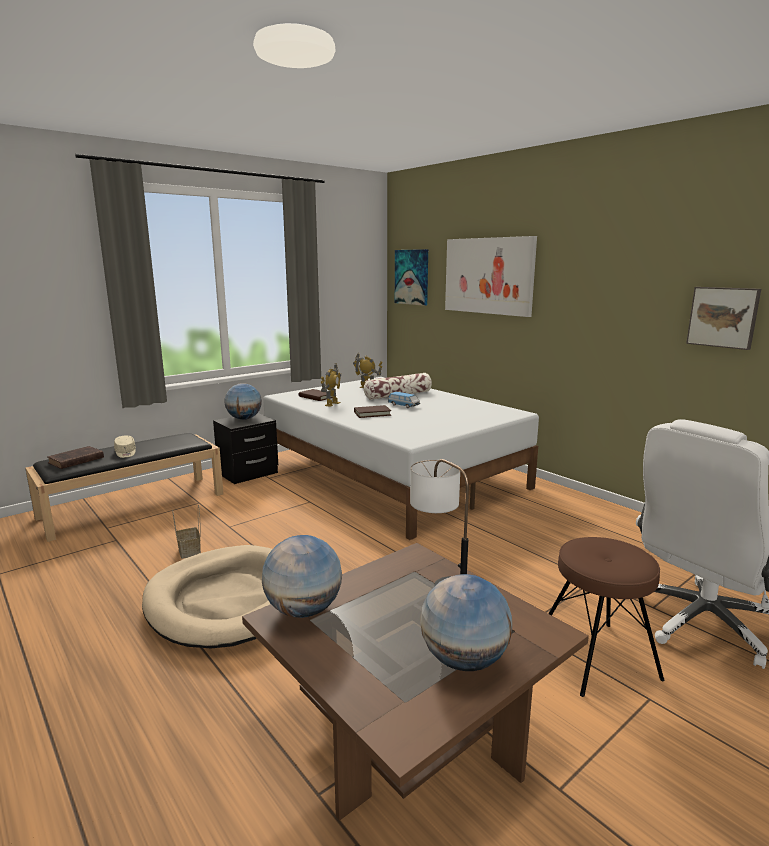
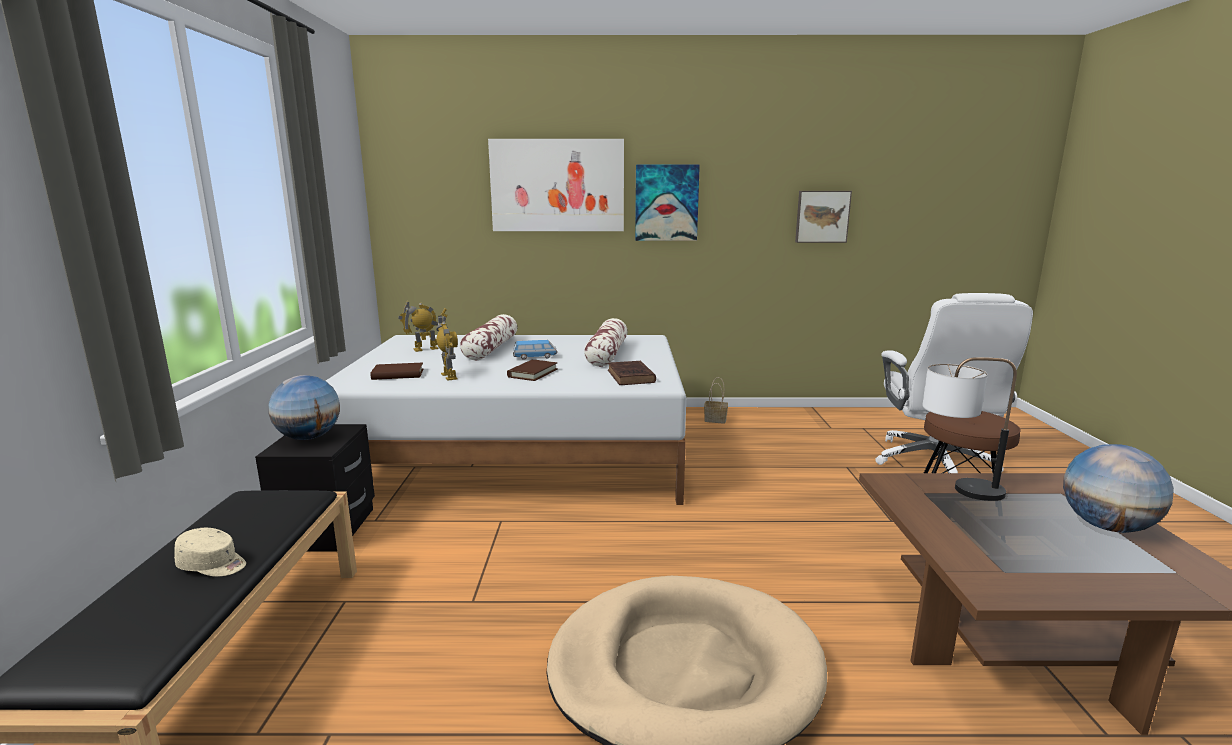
camera: 50 degrees left, 0 degrees up
brown book [47,446,104,469] -> brown book moved to [608,361,656,385]
basket [172,505,201,559] -> basket moved to [704,377,728,424]
globe [262,535,342,618] -> none
picture [395,249,428,306] -> picture moved to [635,165,700,241]
none -> pillow [584,318,628,367]

